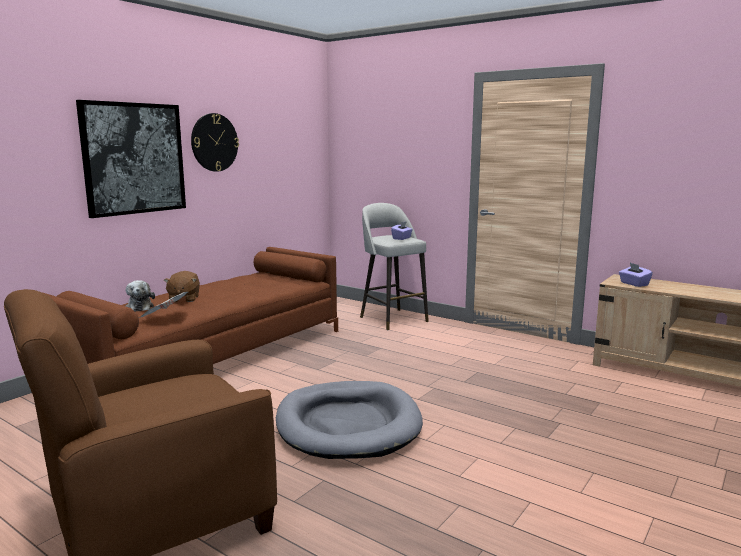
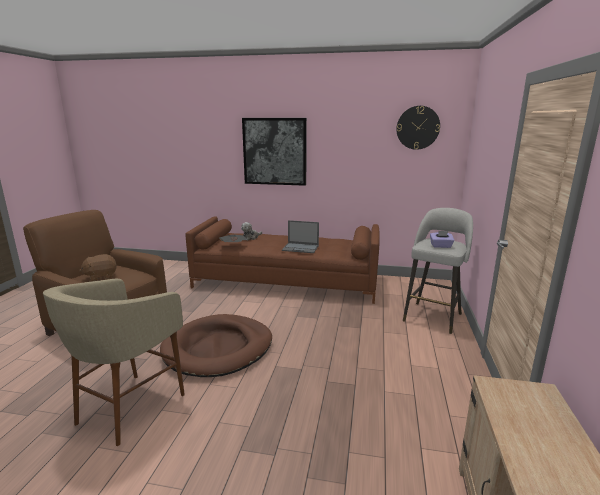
camera: 65 degrees right, 5 degrees up
brown plush toy [164,271,200,303] -> brown plush toy moved to [79,254,117,281]
wall clock [191,113,239,172] -> wall clock moved to [396,106,440,150]
grey dog bed [276,381,423,459] -> brown dog bed [160,314,272,377]
purple tissue box [619,263,653,287] -> none
none -> beige stool [43,279,185,446]
none -> laptop [282,220,319,253]

